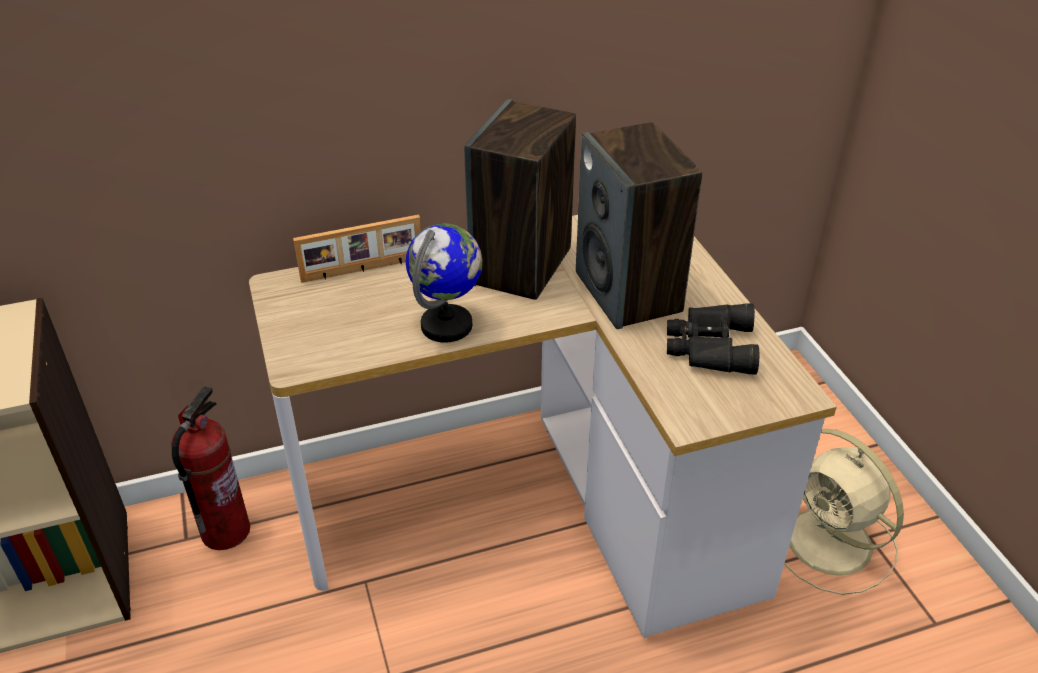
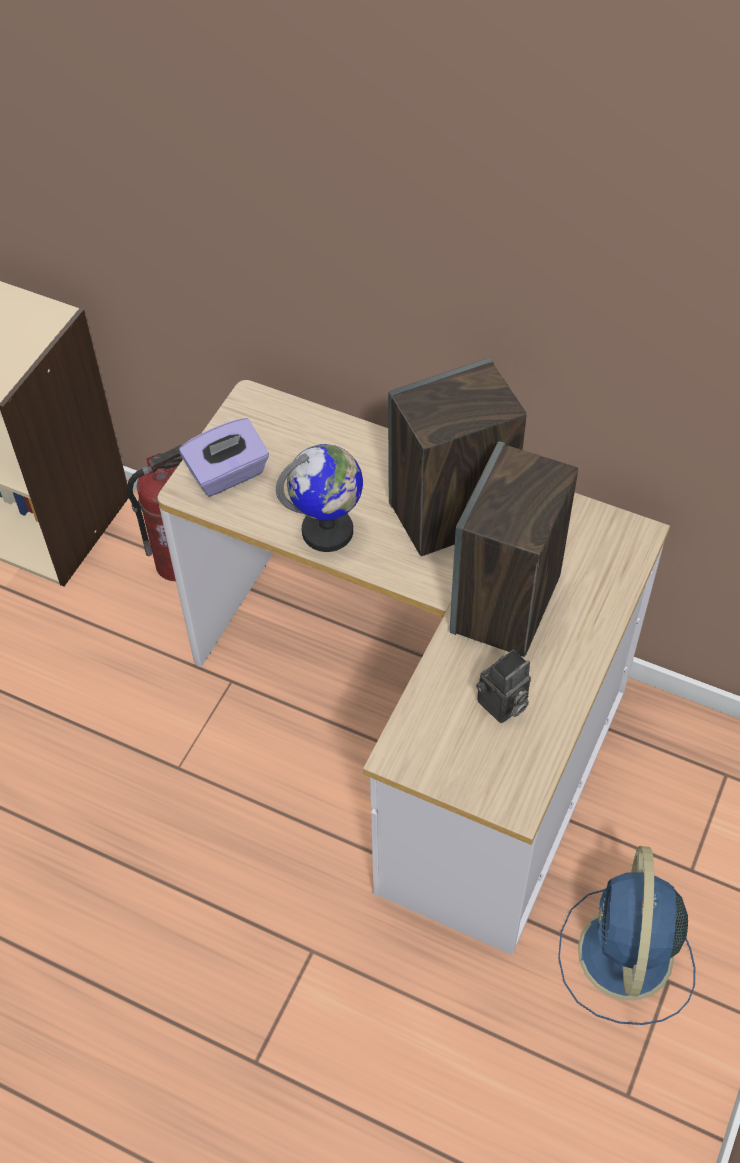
camera: 45 degrees right, 15 degrees up
picture frame [293,215,421,283] -> none
black binoculars [667,303,760,375] -> camera [476,649,531,723]
beige fan [784,429,904,595] -> blue fan [558,846,695,1025]
none -> purple tissue box [179,418,269,497]

